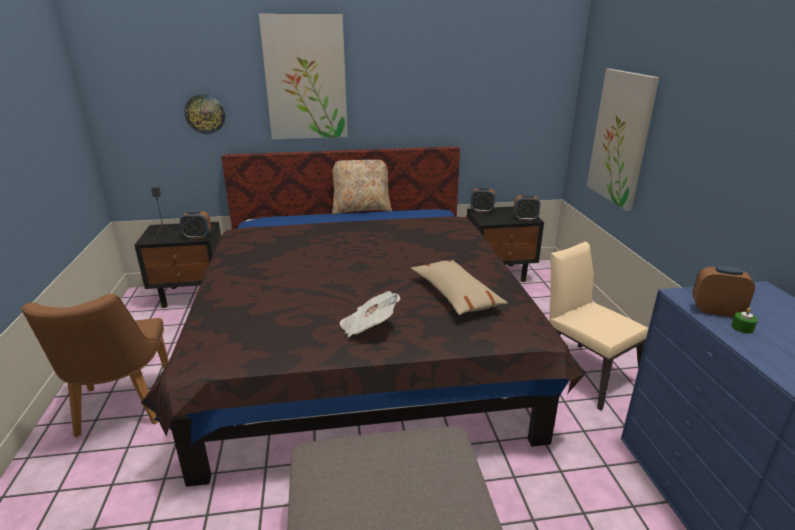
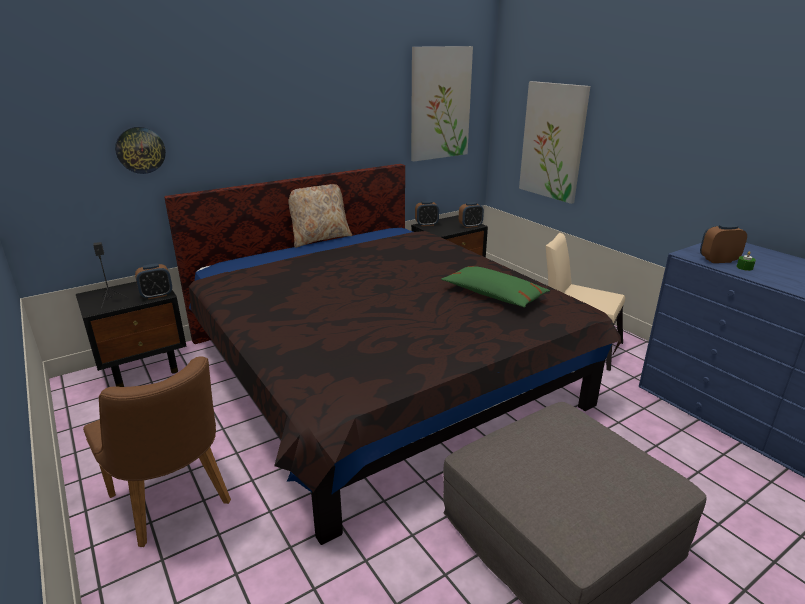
camera: 25 degrees left, 0 degrees up
picture [259,14,348,140] -> picture moved to [411,46,473,162]
newspaper [339,291,400,337] -> none
beige pillow [411,260,508,315] -> green pillow [441,266,550,308]

